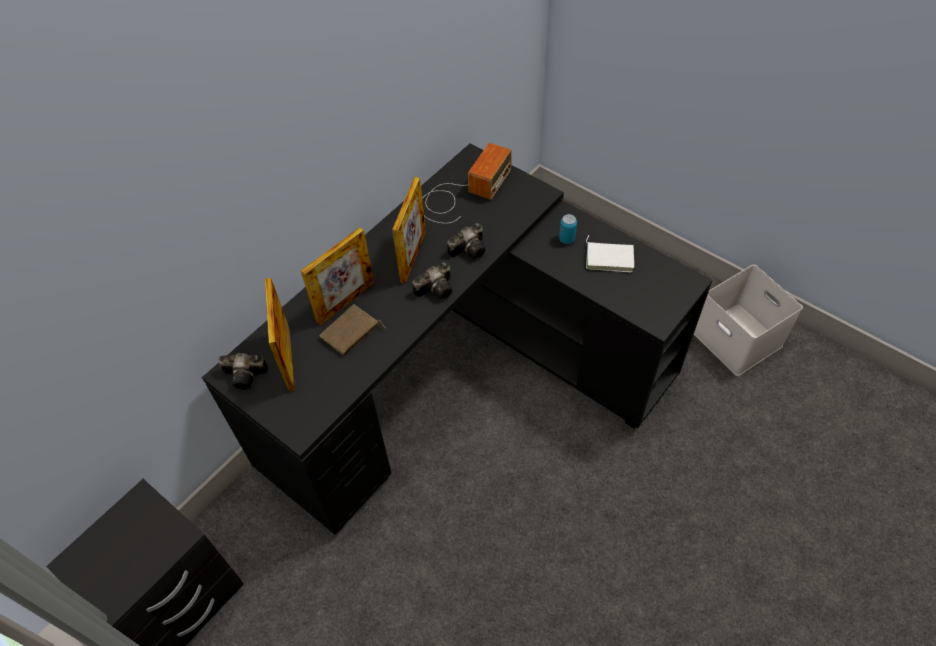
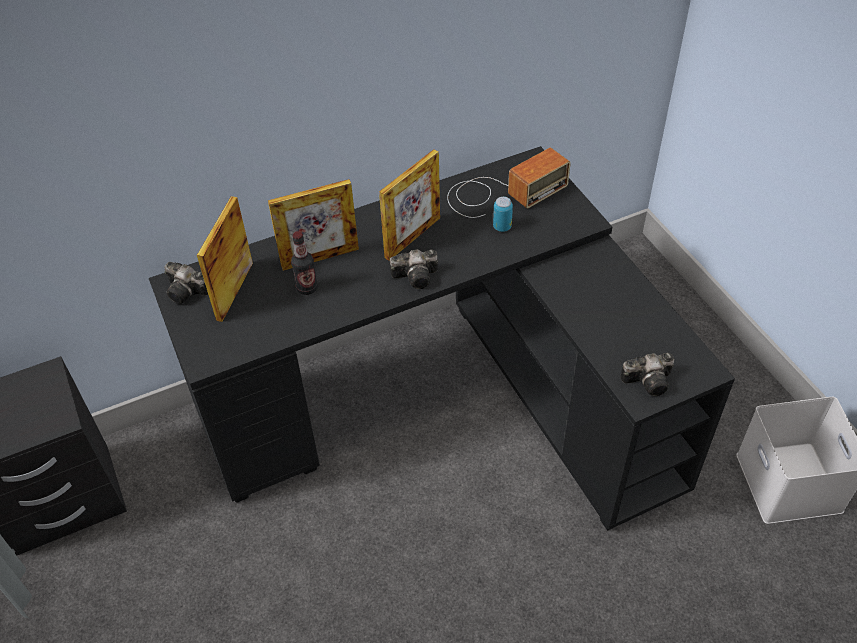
camera: 25 degrees right, 5 degrees down
brown book [319,304,386,356] -> bottle [291,231,318,295]
camera [447,223,486,259] -> camera moved to [620,353,674,396]
can [559,214,577,244] -> can moved to [493,197,513,232]
white book [586,235,634,272] -> none

